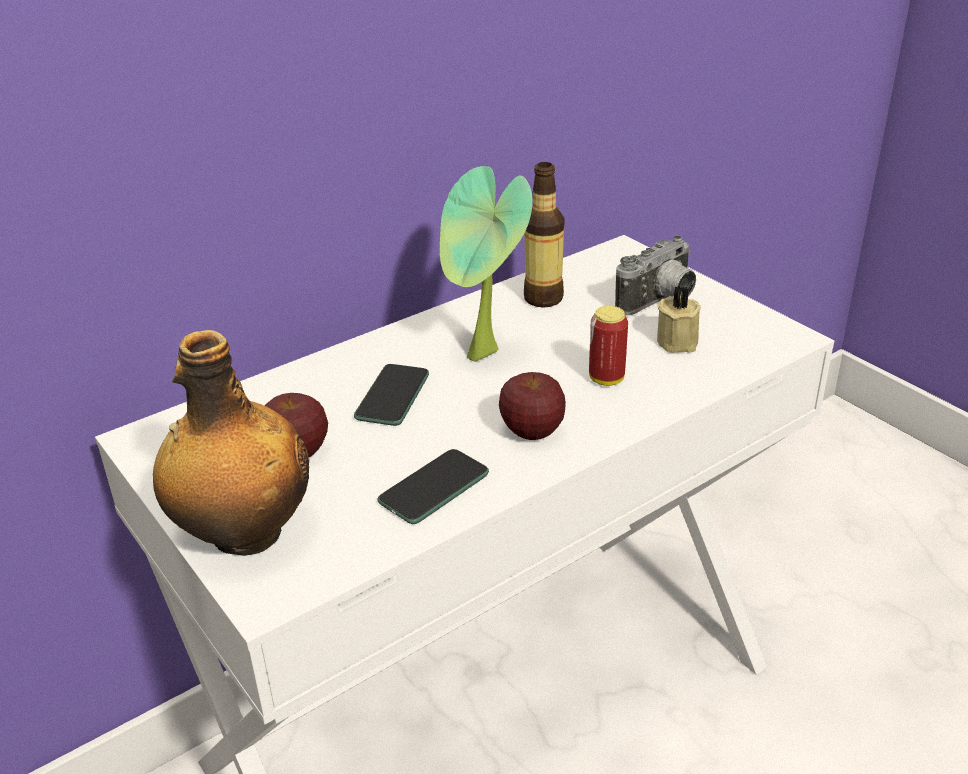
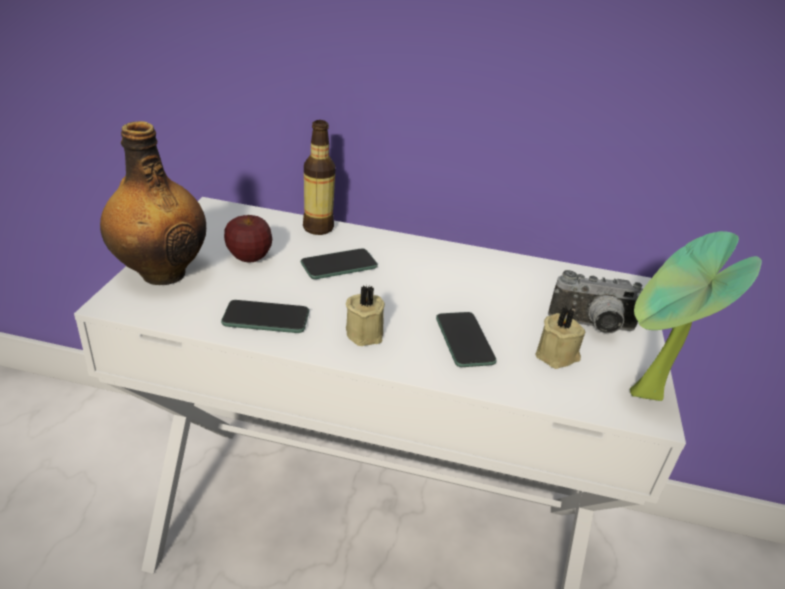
camera: 45 degrees right, 0 degrees up
potted plant [440,166,533,362] -> potted plant moved to [630,231,762,401]
apple [499,372,566,440] -> beige candle [346,286,385,346]
bottle [524,162,565,308] -> bottle moved to [303,120,336,235]
can [589,306,628,386] -> phone [436,312,497,367]

